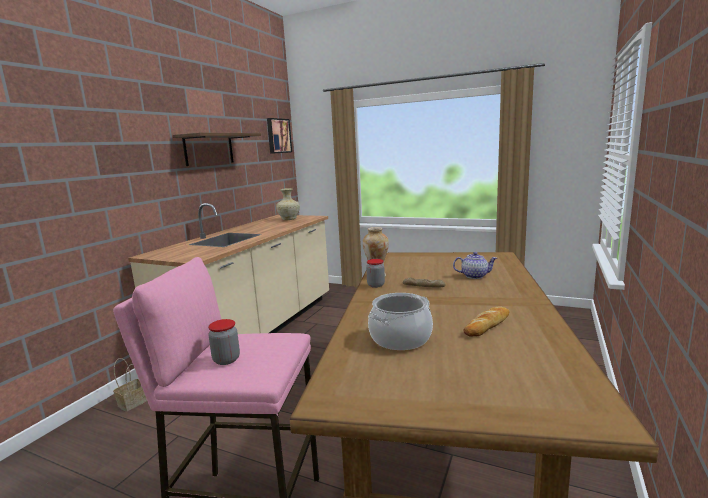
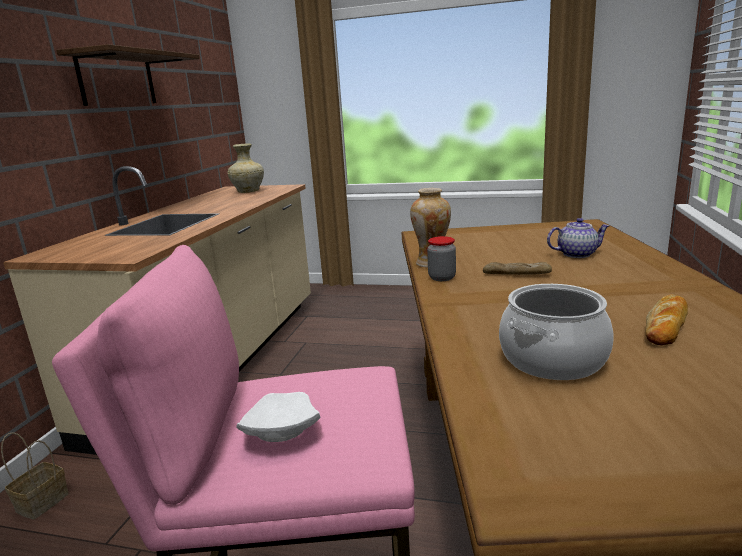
camera: 10 degrees left, 5 degrees up
jar [208,319,240,365] -> white plate [236,392,321,442]
picture [267,118,292,154] -> none

